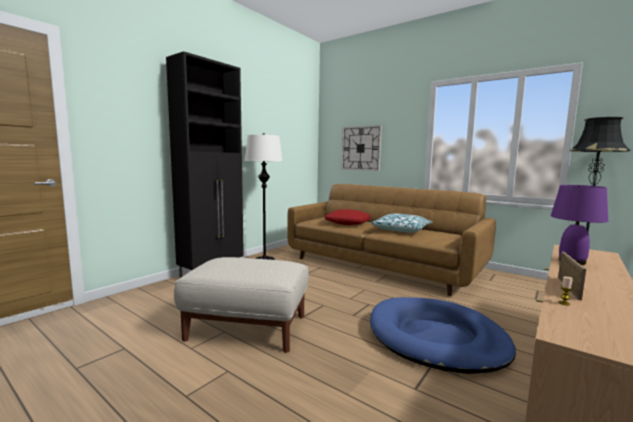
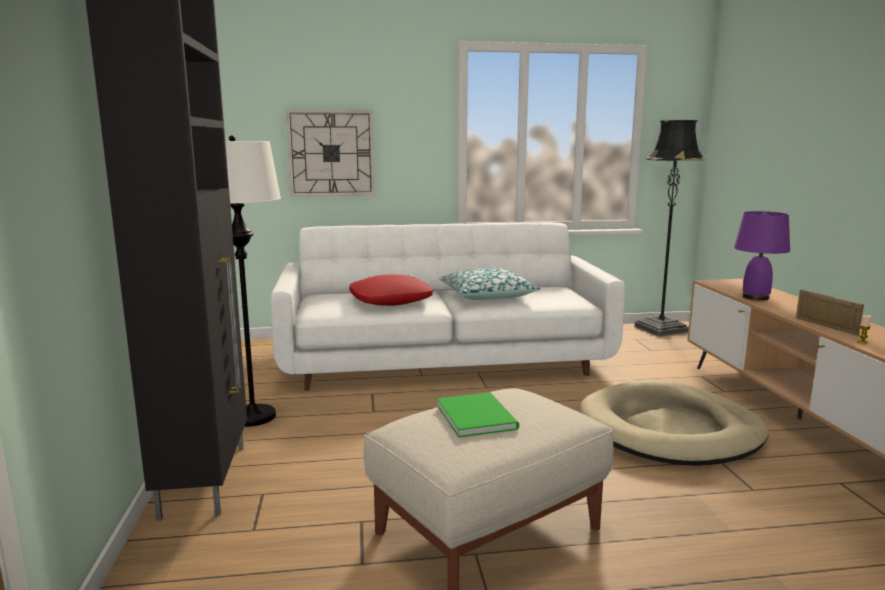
camera: 45 degrees left, 5 degrees up
brown sofa [287,184,496,296] -> white sofa [270,222,625,390]
blue dog bed [370,297,516,374] -> beige dog bed [580,381,769,466]
none -> green book [437,392,519,437]

